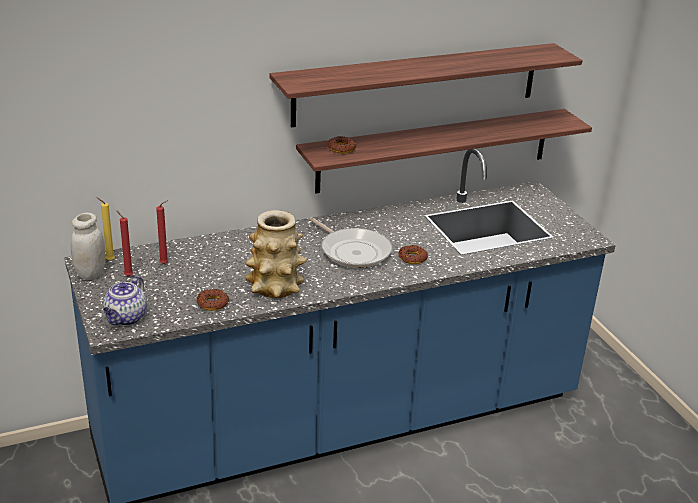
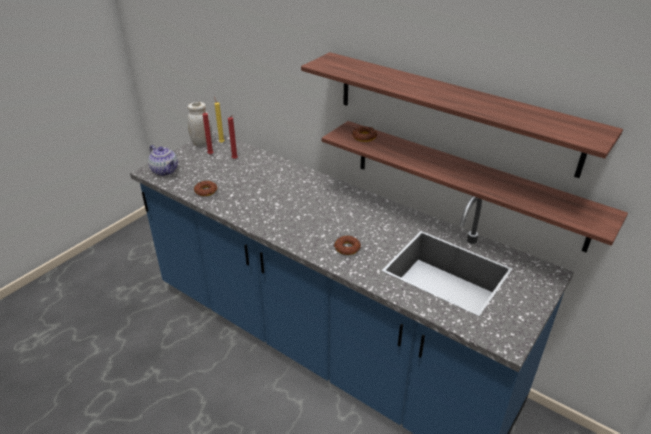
camera: 60 degrees right, 5 degrees up
teapot [103,276,147,326] -> teapot turned 120 degrees counterclockwise [148,145,178,176]
vase [245,210,307,298] -> none
frying pan [309,217,392,268] -> none

